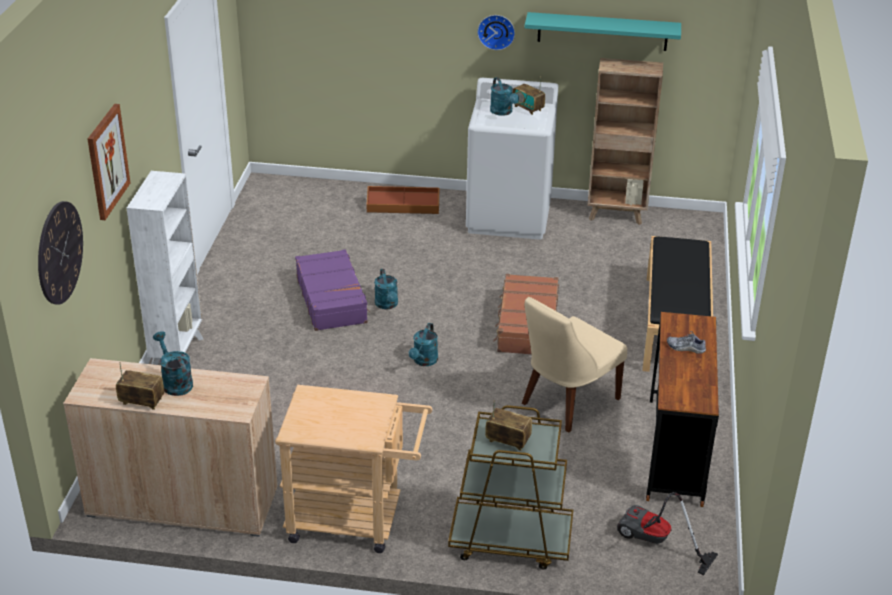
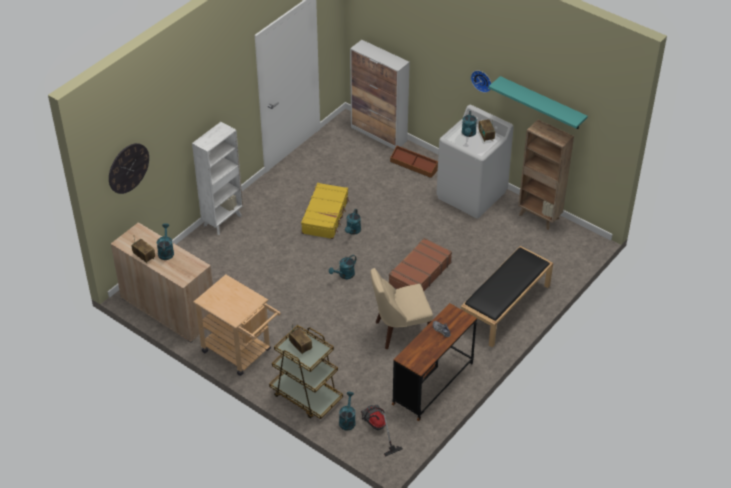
camera: 30 degrees right, 10 degrees up
picture [88,104,131,220] -> none
purple suitcase [295,249,370,331] -> yellow suitcase [301,183,350,239]
none -> turquoise watering can [339,392,356,431]
none -> cabinet [350,40,410,149]

